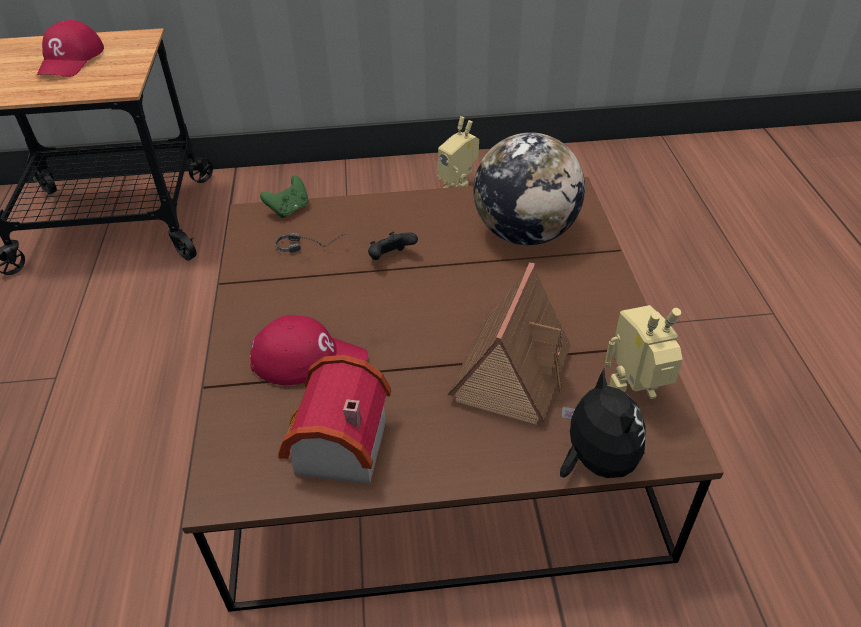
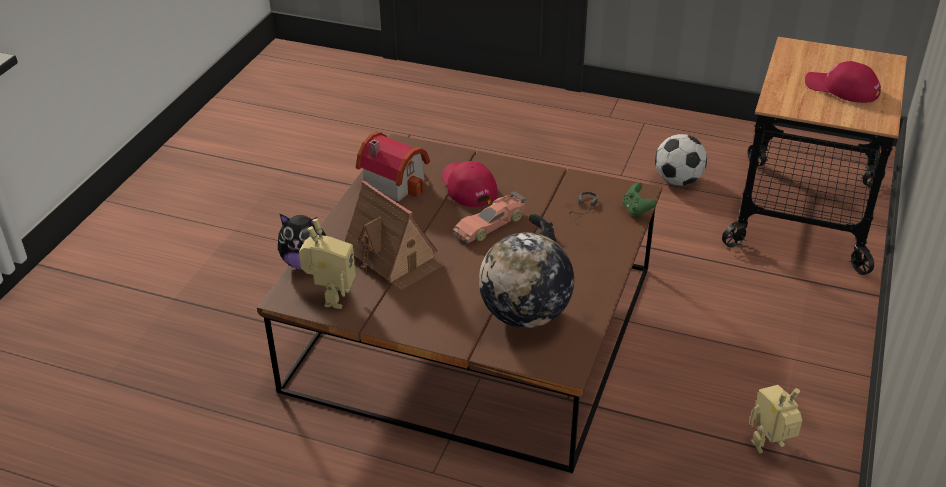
camera: 115 degrees right, 5 degrees down
red cap [250,315,368,385] -> red cap turned 120 degrees clockwise [442,161,498,207]
none -> toy car [453,191,525,244]
none -> football [655,134,707,186]

